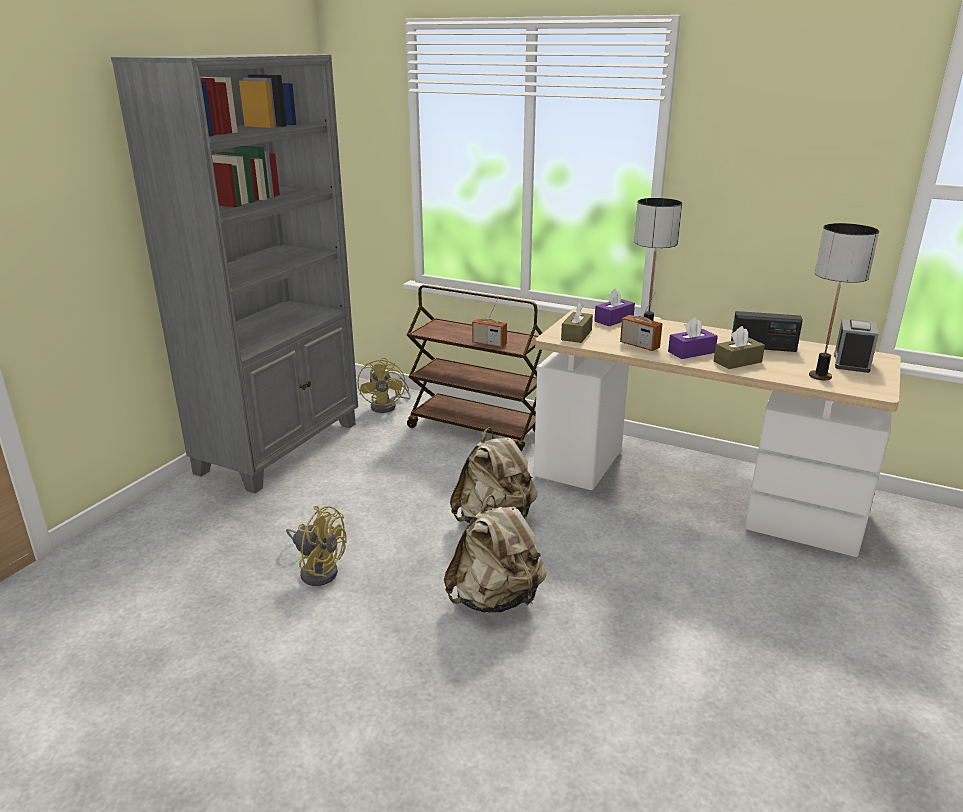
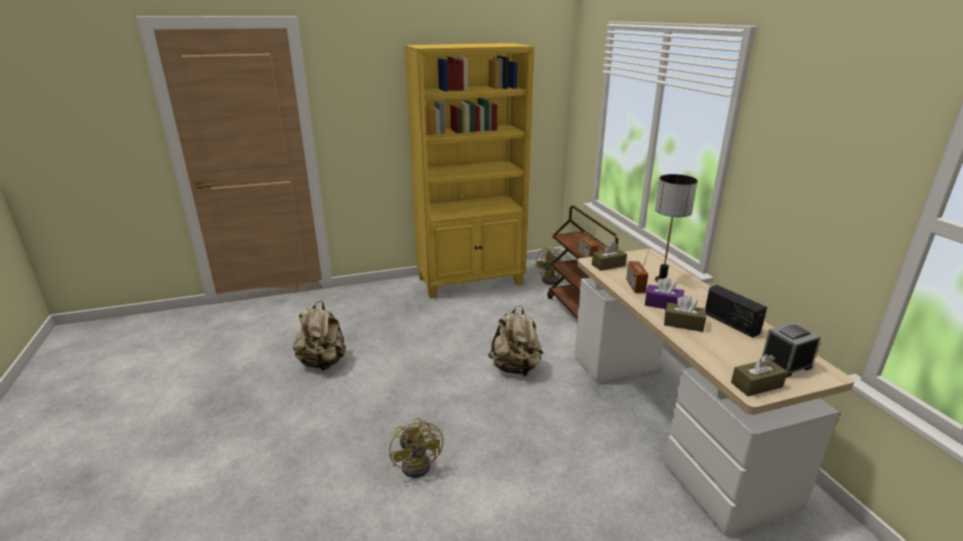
camera: 45 degrees right, 0 degrees up
grey bookcase [111,54,358,493] -> yellow bookcase [404,43,535,298]
yellow fan [286,506,347,586] -> yellow fan moved to [389,418,443,478]
beige backpack [444,495,547,613] -> beige backpack moved to [293,301,346,371]
purple tissue box [594,288,635,327] -> none
table lamp [809,223,879,380] -> none
none -> brown tissue box [731,354,787,396]

